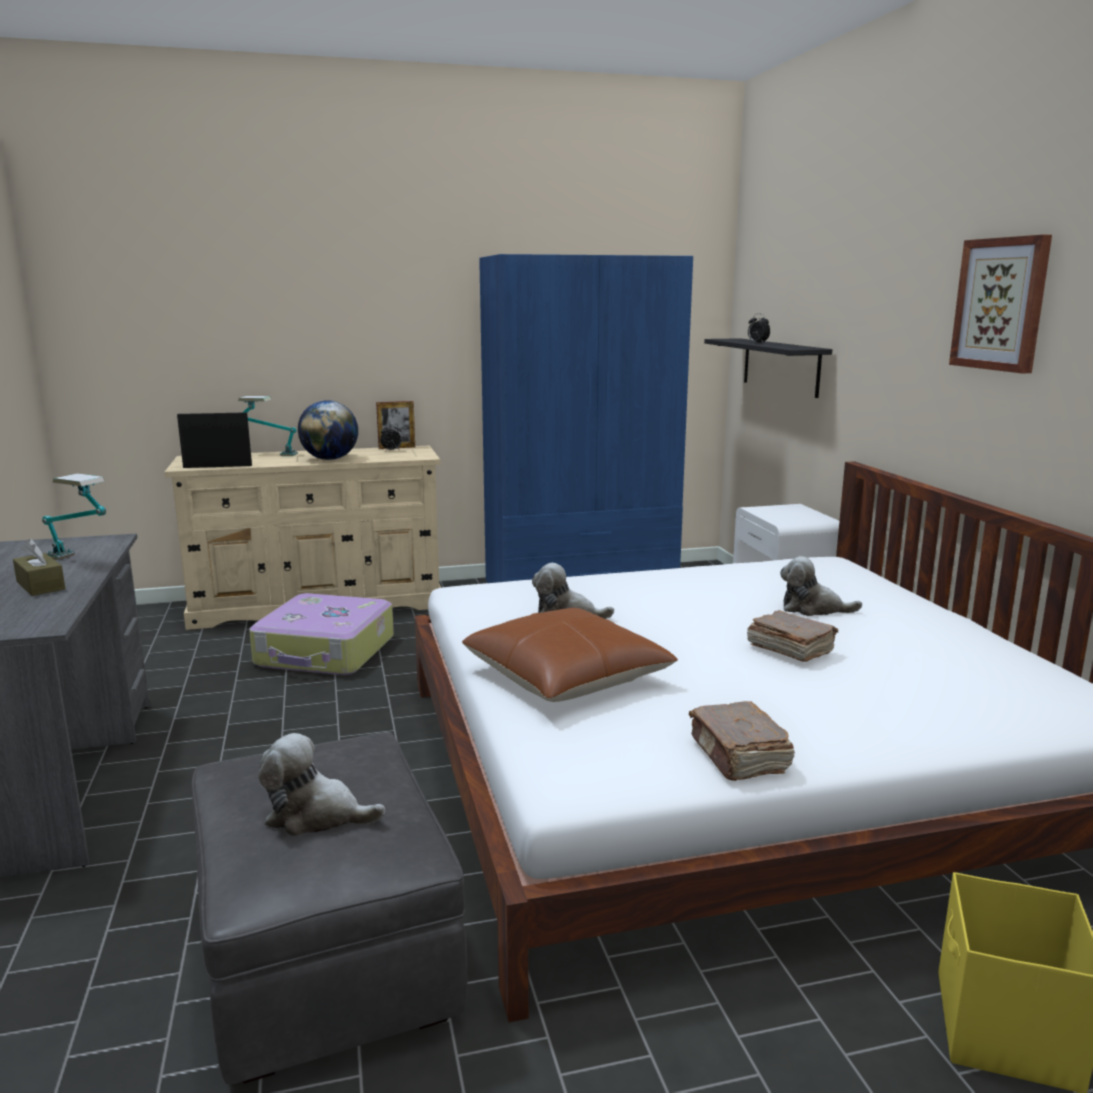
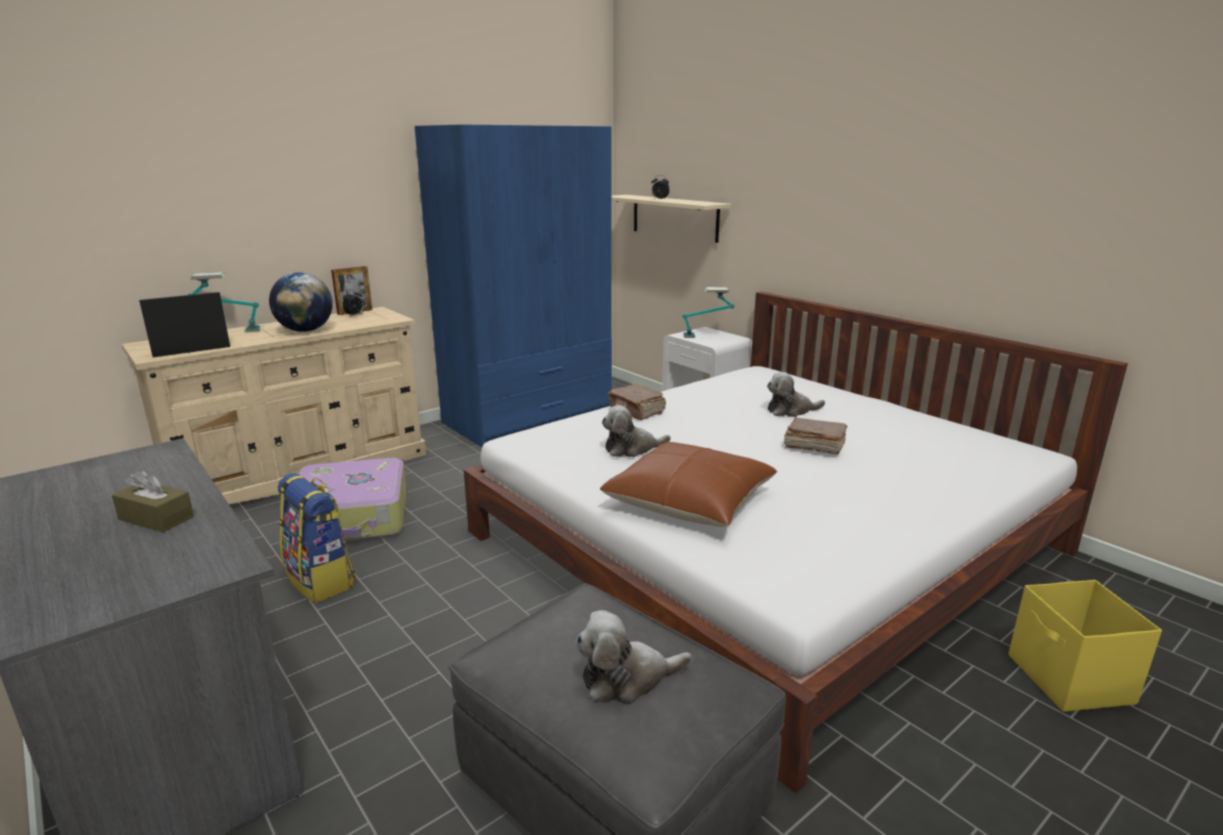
camera: 25 degrees left, 5 degrees up
table lamp [42,473,106,560] -> table lamp moved to [682,287,734,338]
brown book [689,701,795,781] -> brown book moved to [607,384,666,420]
black shelf [704,338,832,398] -> beige shelf [612,195,731,243]
picture [949,235,1052,373] -> none
none -> backpack [278,473,356,603]

